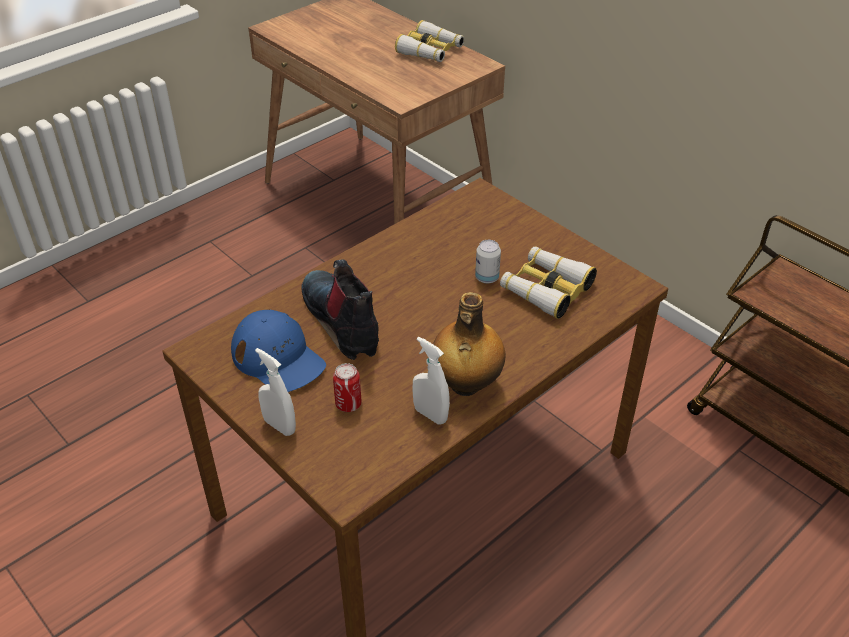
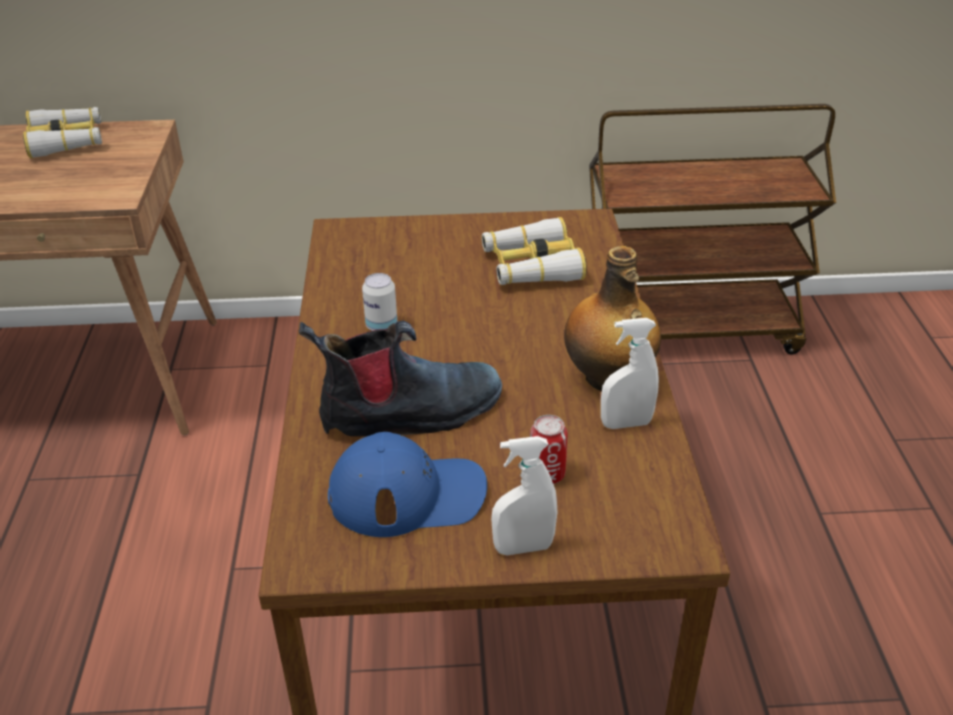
camera: 50 degrees left, 5 degrees down
boot [301,260,379,360] -> boot turned 150 degrees clockwise [299,321,502,437]
can [475,240,501,284] -> can moved to [362,273,398,331]

